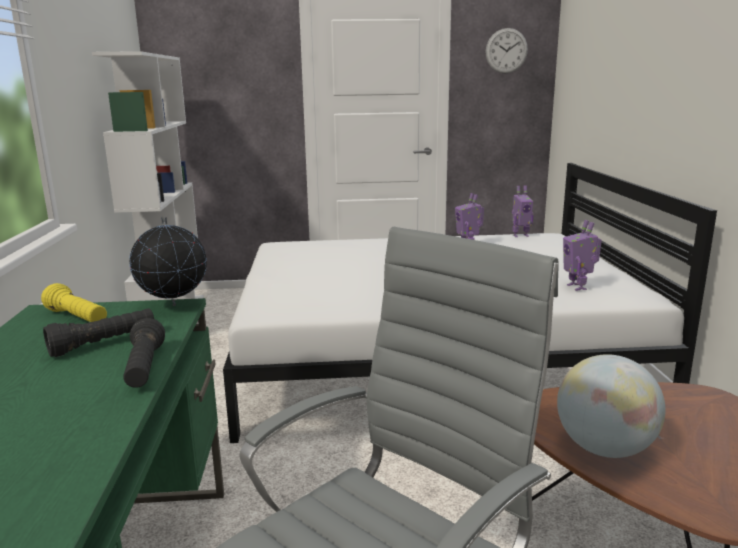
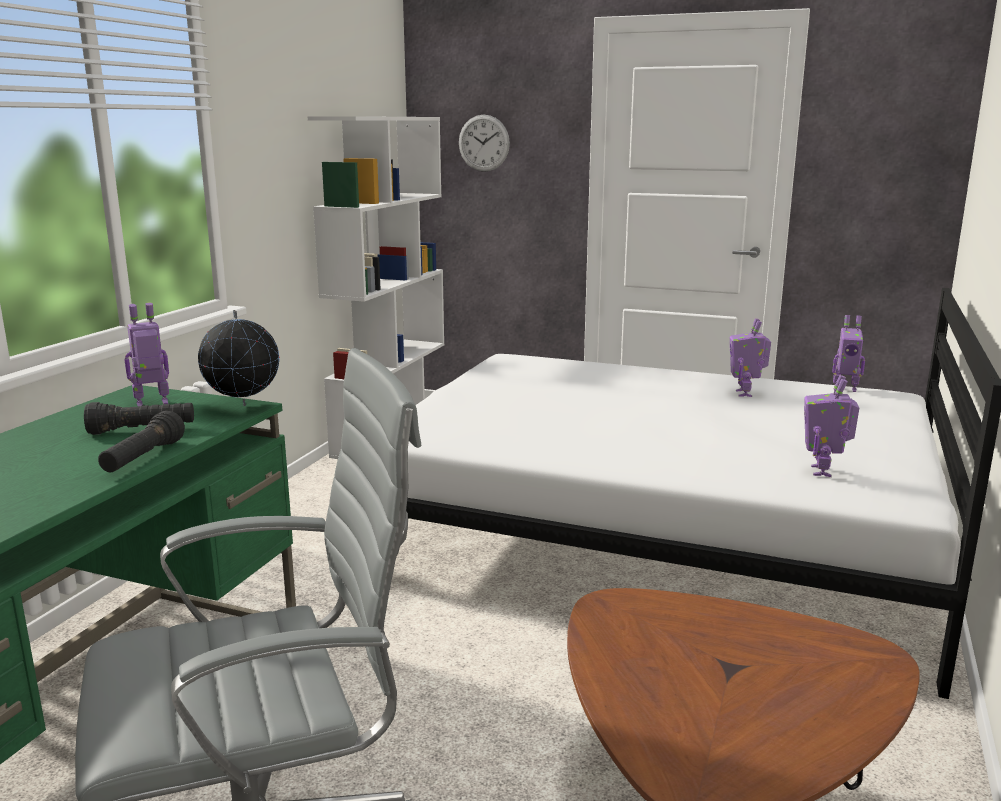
camera: 25 degrees right, 0 degrees up
yellow flashlight [41,283,107,322] -> toy robot [124,302,169,407]
wall clock [486,28,528,74] -> wall clock moved to [459,115,510,172]
globe [557,354,666,458] -> none

